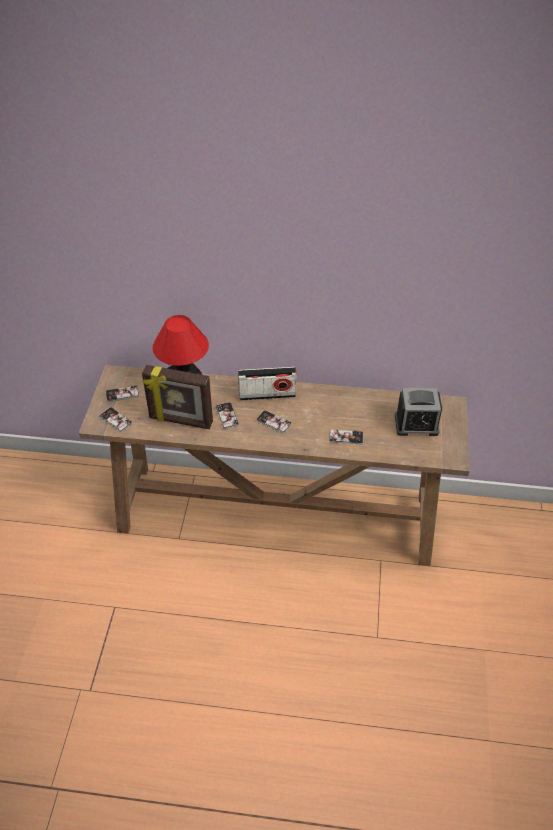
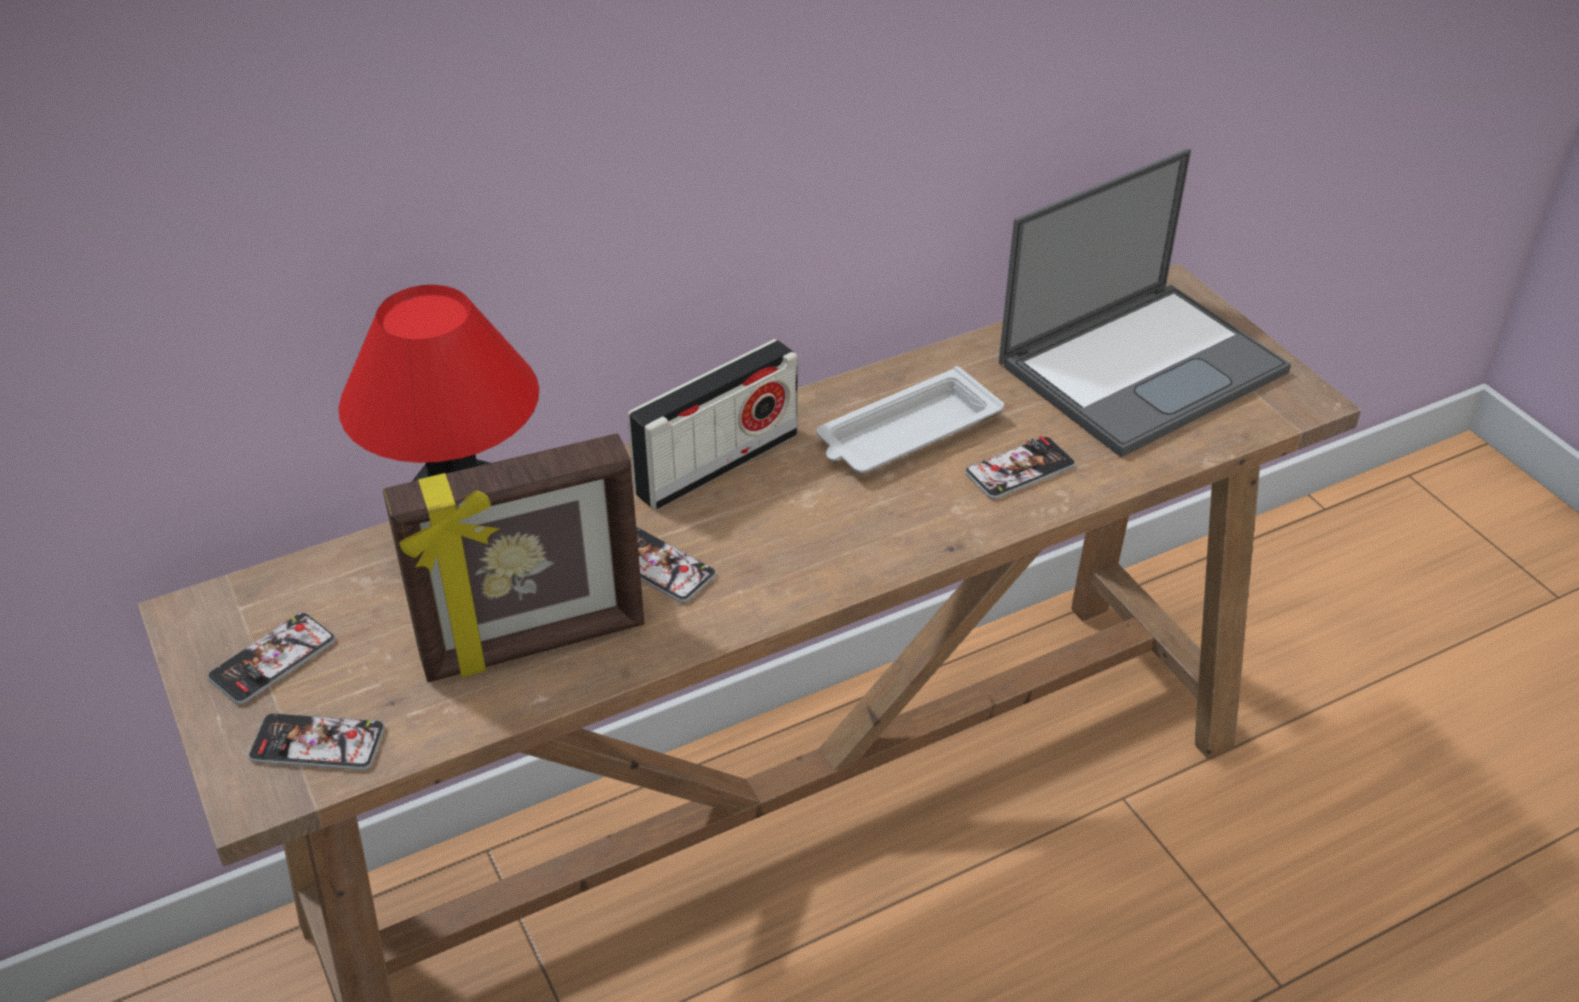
camera: 35 degrees left, 5 degrees down
phone [256,411,292,433] -> none
alarm clock [395,388,442,436] -> laptop [999,148,1291,457]
none -> white tray [816,366,1004,473]

